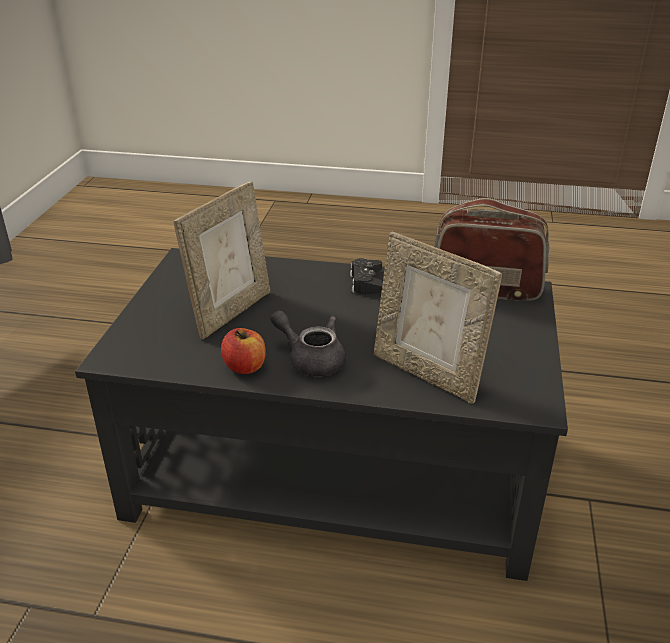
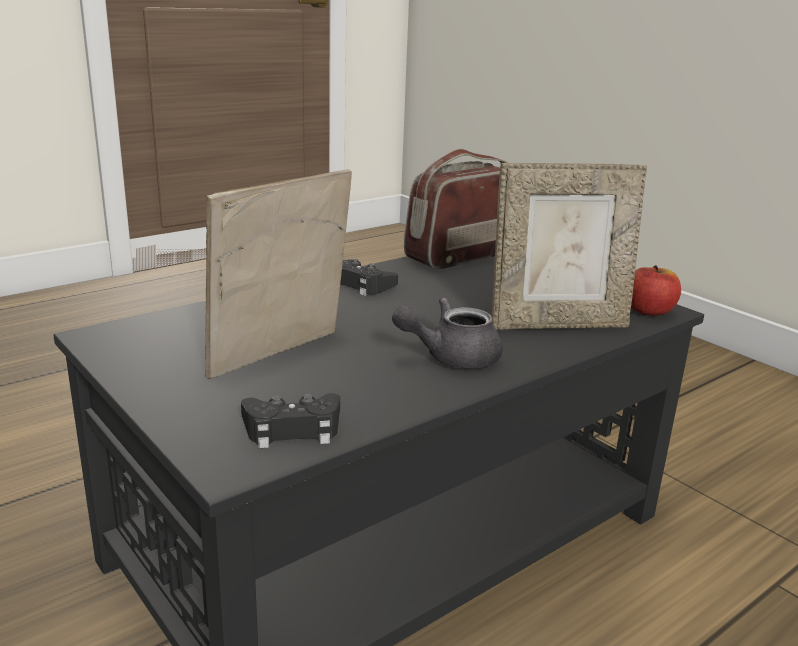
camera: 50 degrees left, 10 degrees down
picture frame [173,181,270,339] -> picture frame turned 120 degrees counterclockwise [205,169,352,379]
apple [221,328,266,374] -> apple moved to [631,265,681,316]
none -> black game controller [241,393,340,448]

